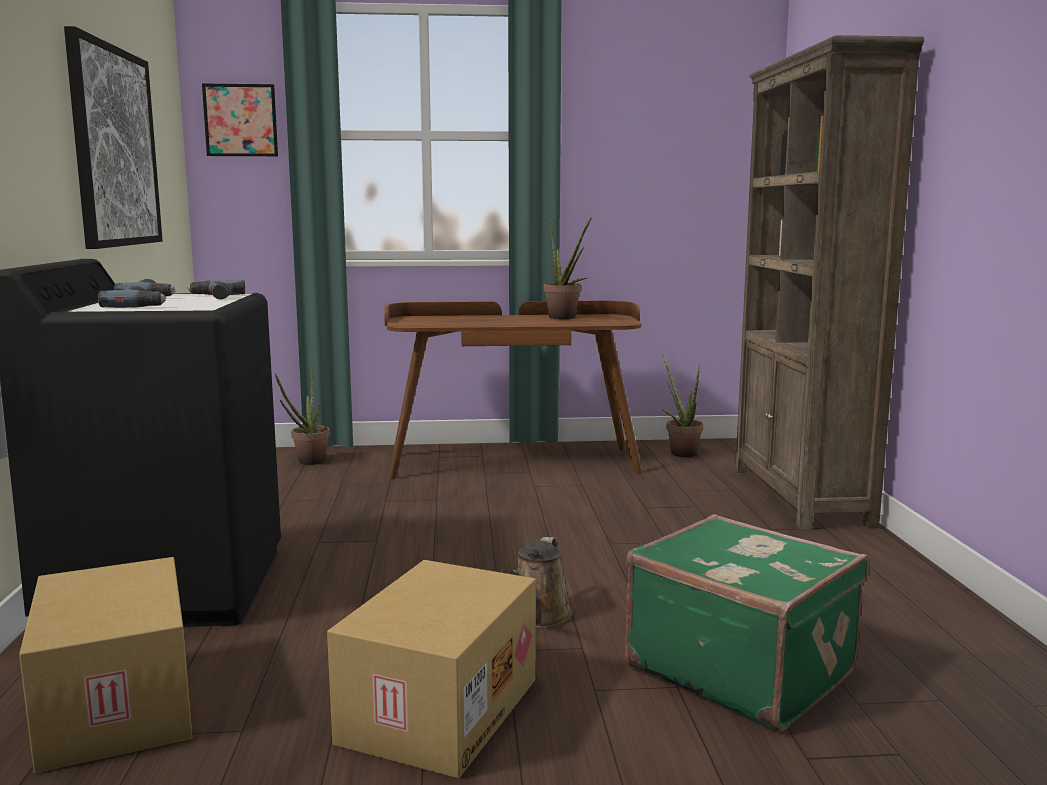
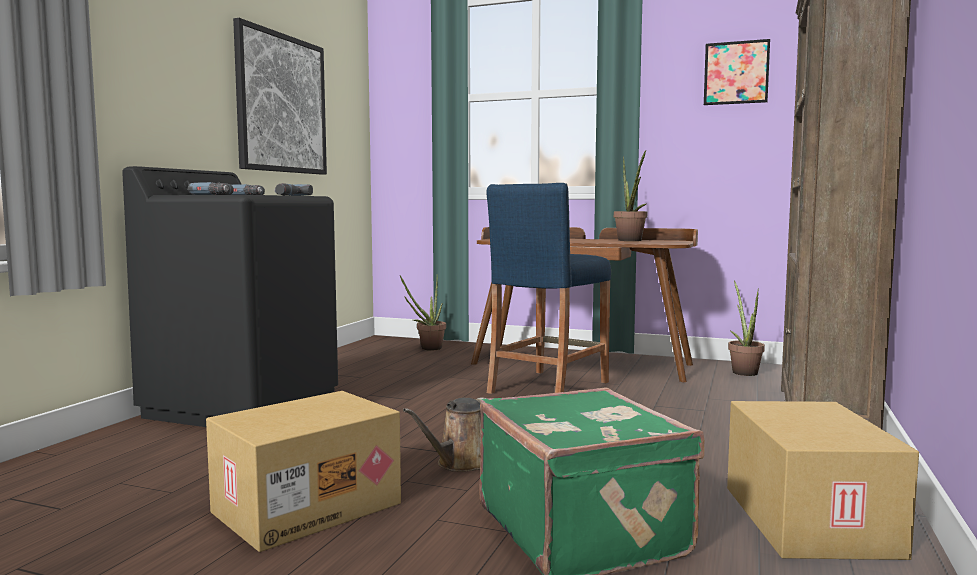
camera: 25 degrees right, 5 degrees down
cardboard box [19,557,192,773] -> cardboard box moved to [727,401,919,560]
picture [202,84,278,156] -> picture moved to [704,39,770,105]
none -> blue stool [486,183,611,394]

